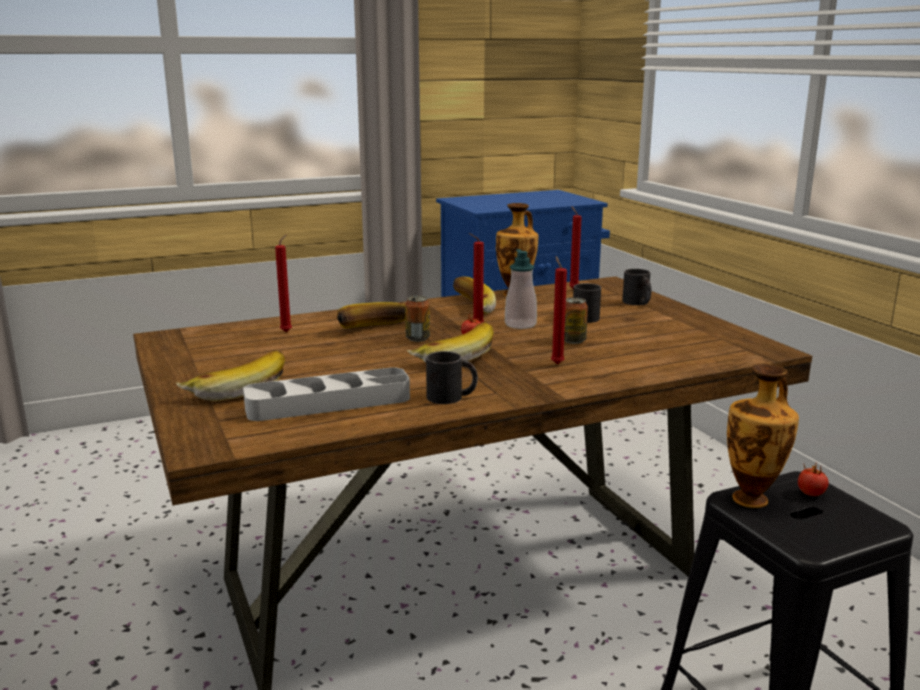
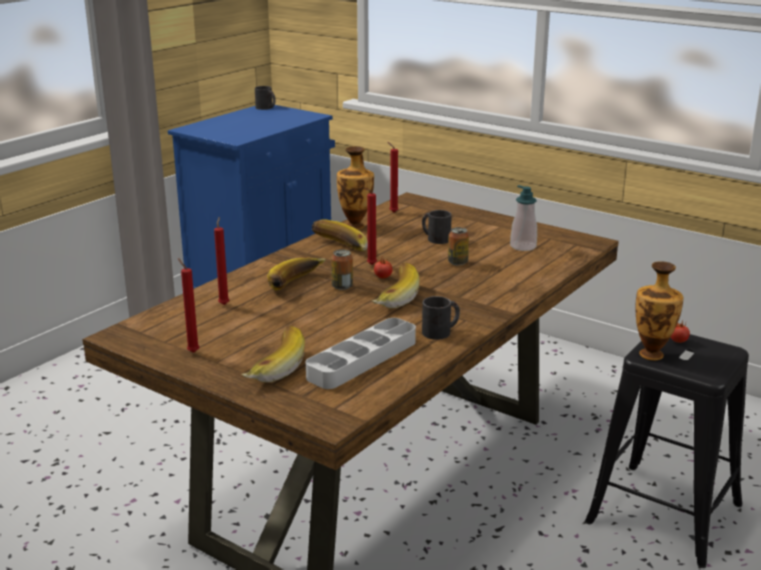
camera: 30 degrees left, 5 degrees up
soap dispenser [505,249,537,329] -> soap dispenser moved to [510,185,537,251]
red candle [551,256,567,364] -> red candle moved to [178,258,199,353]
black mug [622,269,652,305] -> black mug moved to [255,86,276,110]

